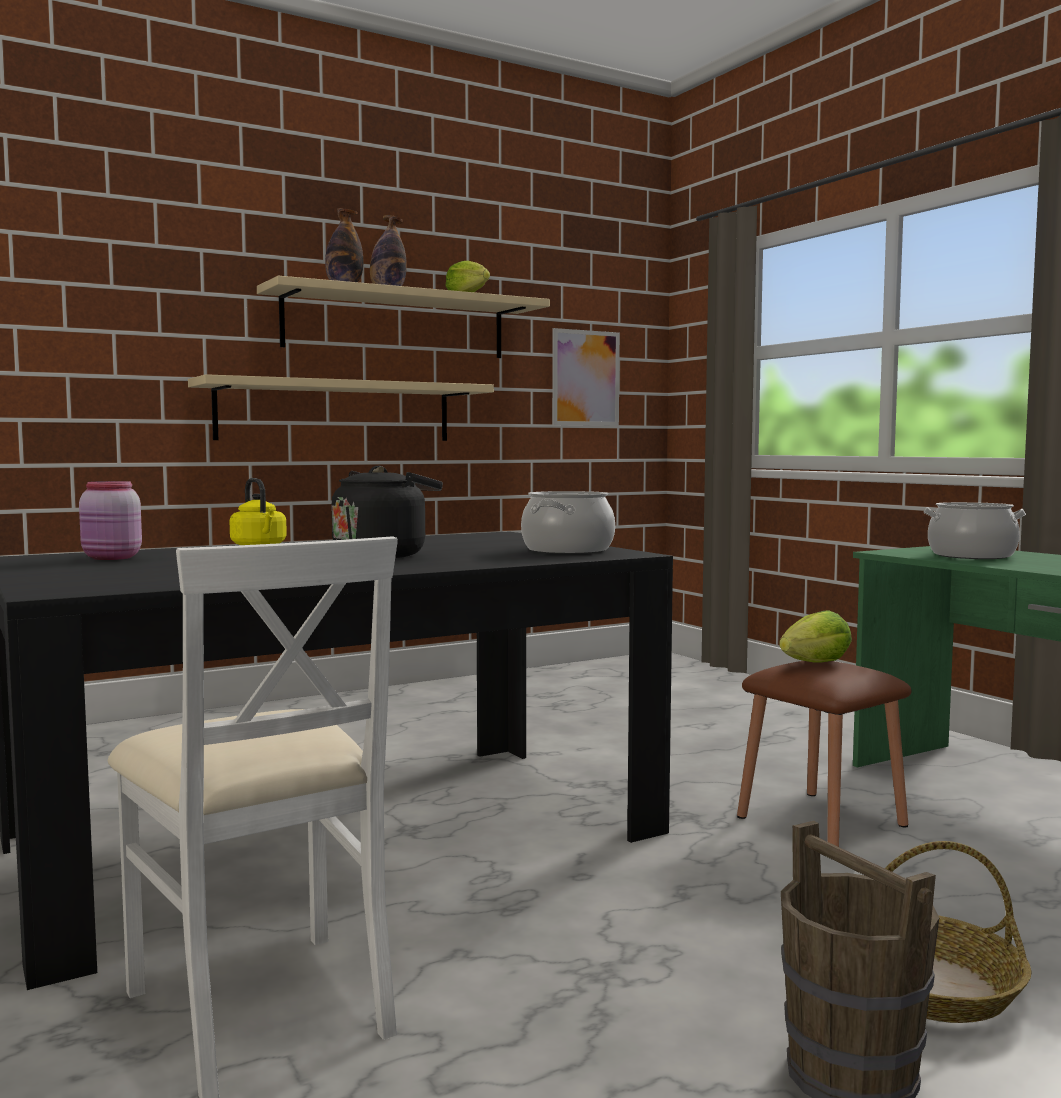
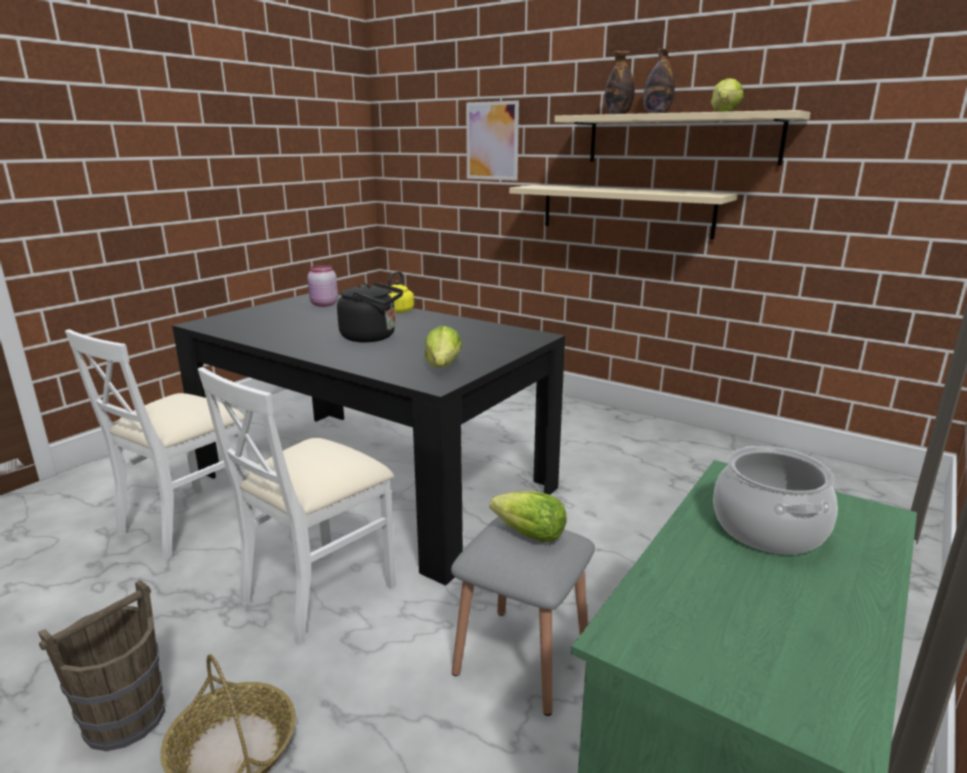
camera: 65 degrees right, 15 degrees up
cooking pot [521,491,615,554] -> lettuce [425,326,462,368]
picture [552,328,620,426] -> picture moved to [466,100,519,181]
brown stool [737,661,912,847] -> grey stool [451,517,595,716]
none -> white chair [198,367,396,646]

